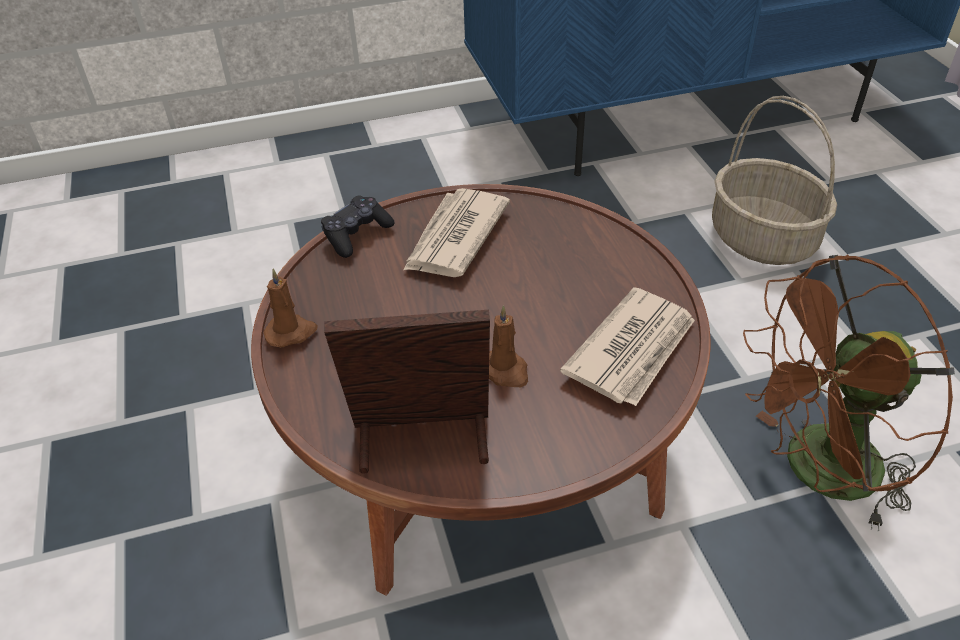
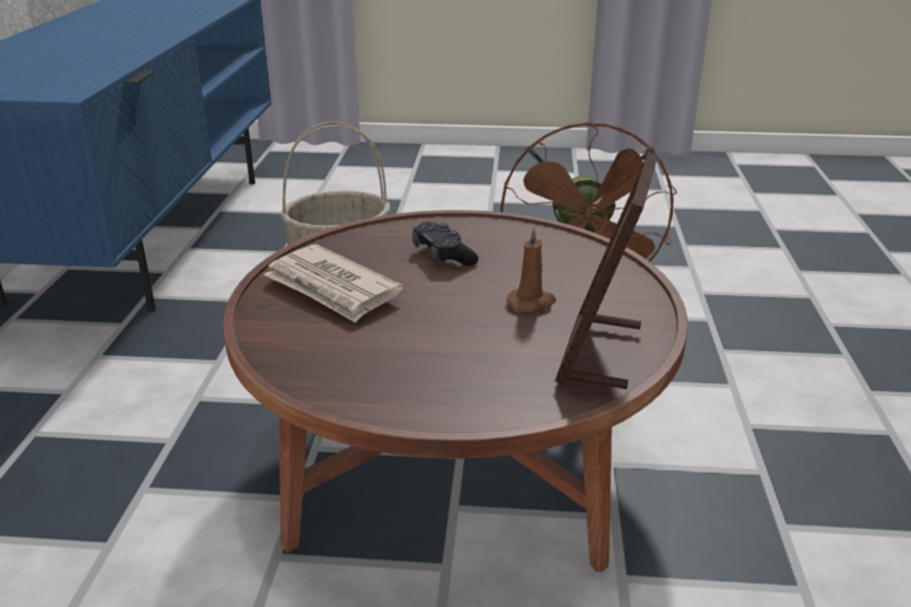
camera: 70 degrees left, 15 degrees down
brown candle [264,268,318,348] -> none
black game controller [321,195,395,258] -> black game controller moved to [412,222,479,266]
newspaper [560,287,695,406] -> none

